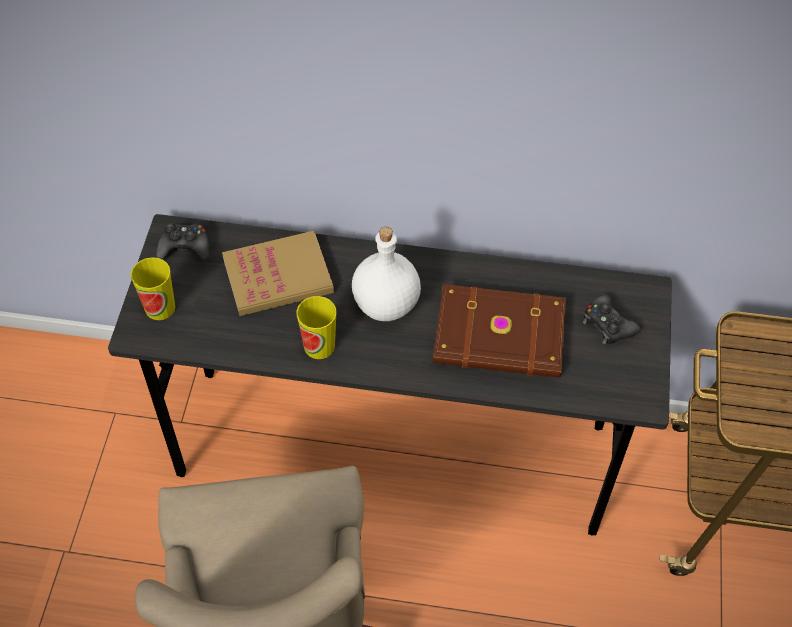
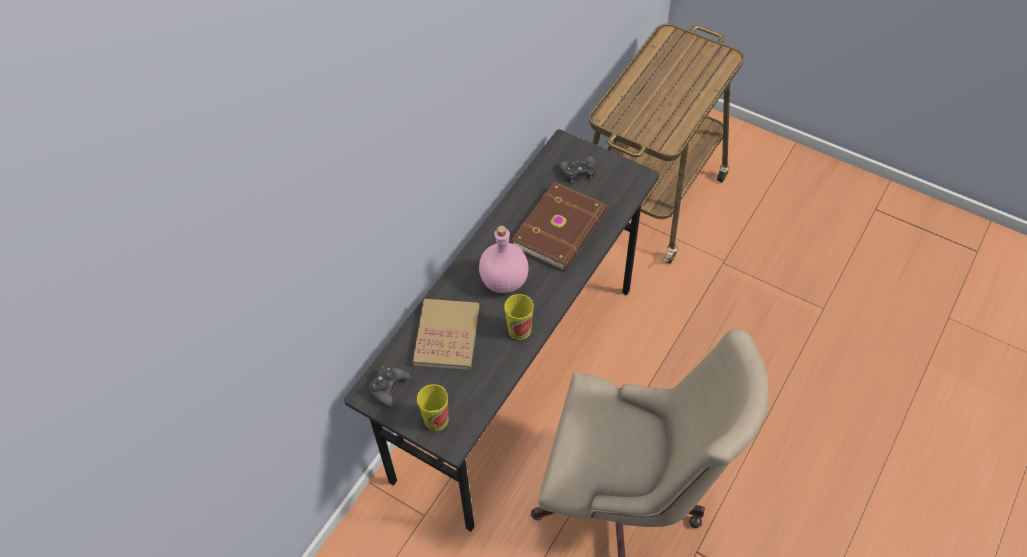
camera: 65 degrees left, 0 degrees up
white bottle [352,227,421,321] -> pink bottle [479,226,529,293]

